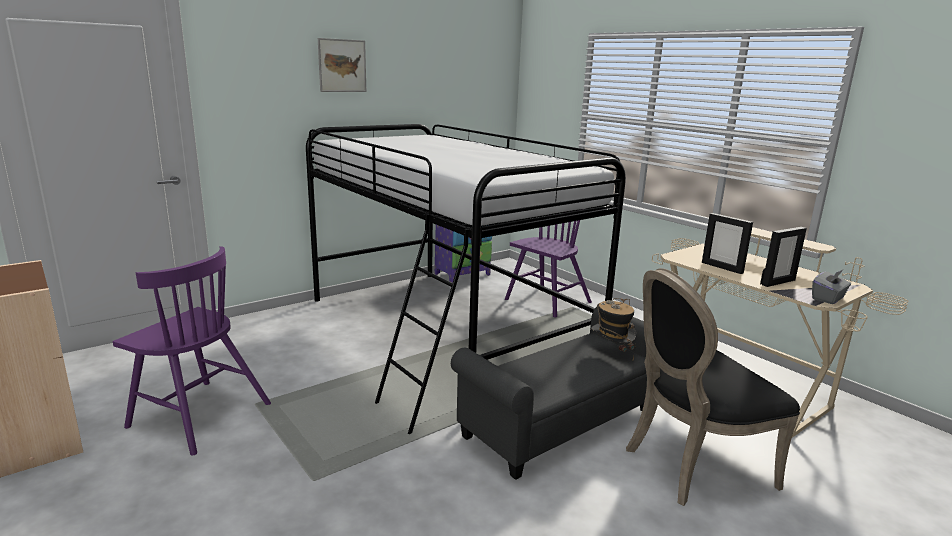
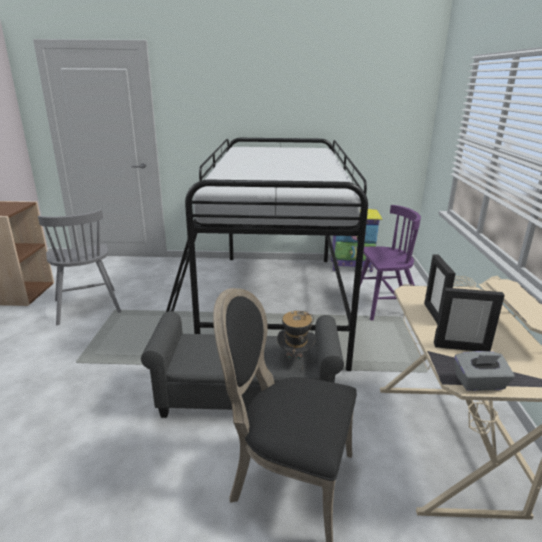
camera: 40 degrees right, 5 degrees up
purple chair [113,246,271,455] -> grey chair [38,209,121,326]
picture [318,38,367,92] -> none

